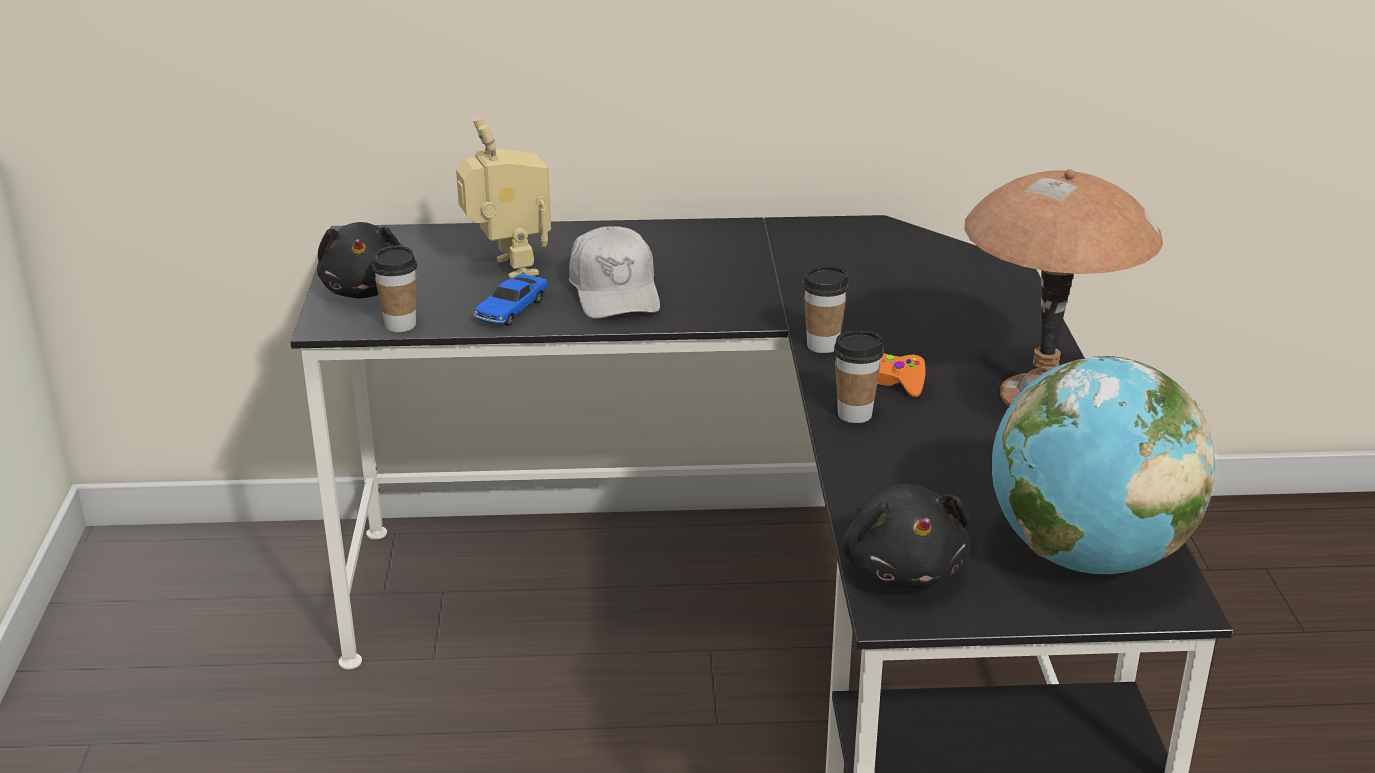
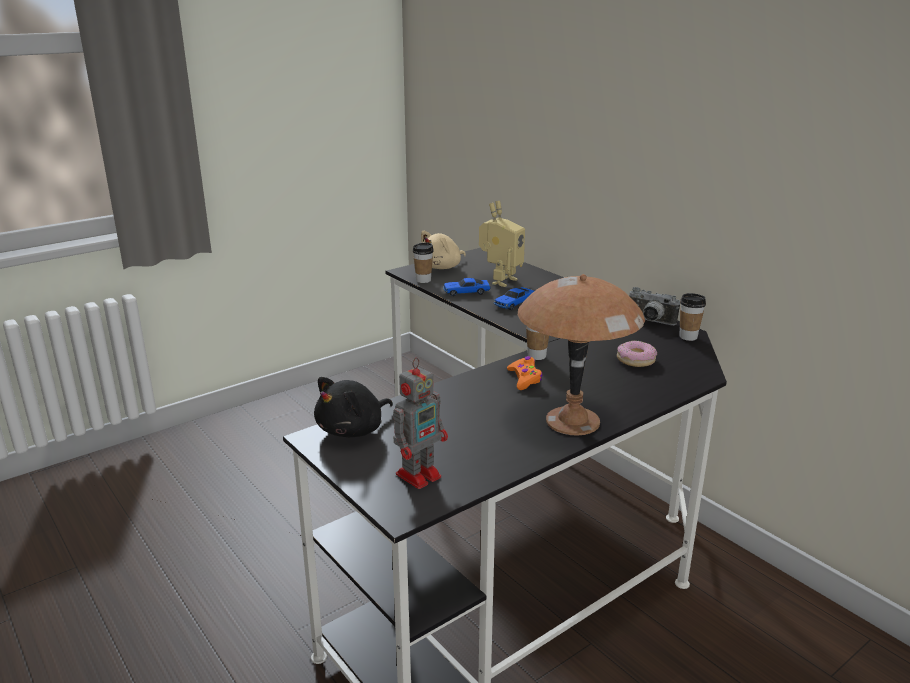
camera: 55 degrees right, 5 degrees down
black plush toy [317,222,402,298] -> beige plush toy [421,231,466,269]
white cap [569,226,660,319] -> toy car [494,287,534,310]
cup [834,331,884,423] -> cup moved to [679,293,706,341]
globe [992,356,1215,574] -> toy robot [393,358,448,489]
none -> donut [617,341,657,367]
none -> camera [629,287,680,325]

